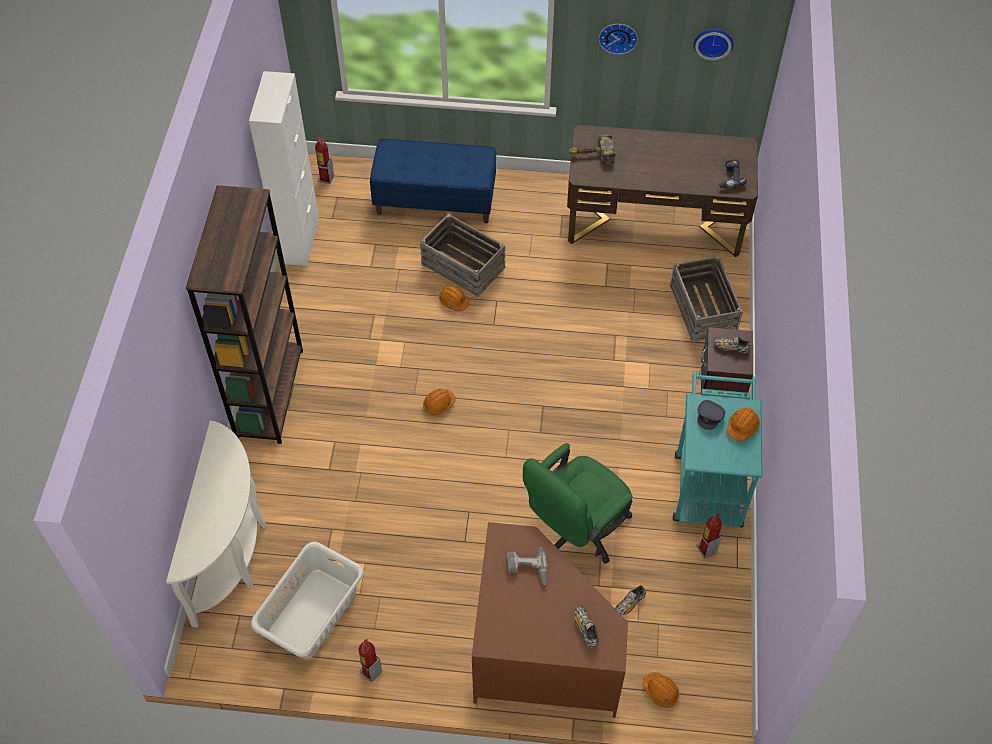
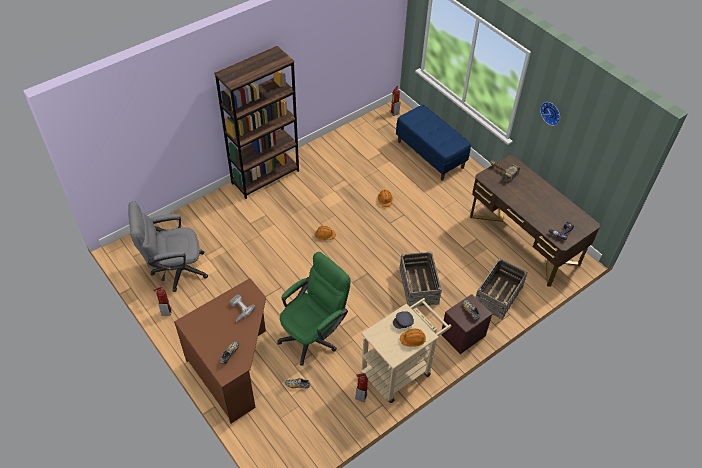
camera: 45 degrees right, 5 degrees down
white console table [166,421,266,627] -> none
white cabinet [249,71,319,266] -> none
white laundry basket [251,542,364,658] -> grey office chair [128,201,208,292]
crate [420,214,505,297] -> crate moved to [399,251,442,307]
green office chair [523,443,632,564] -> green office chair turned 135 degrees clockwise [277,252,351,366]
orange hard hat [643,672,680,708] -> none
turquoise cart [673,371,762,527] -> beige cart [361,298,451,403]
wall clock [694,29,733,60] -> none

